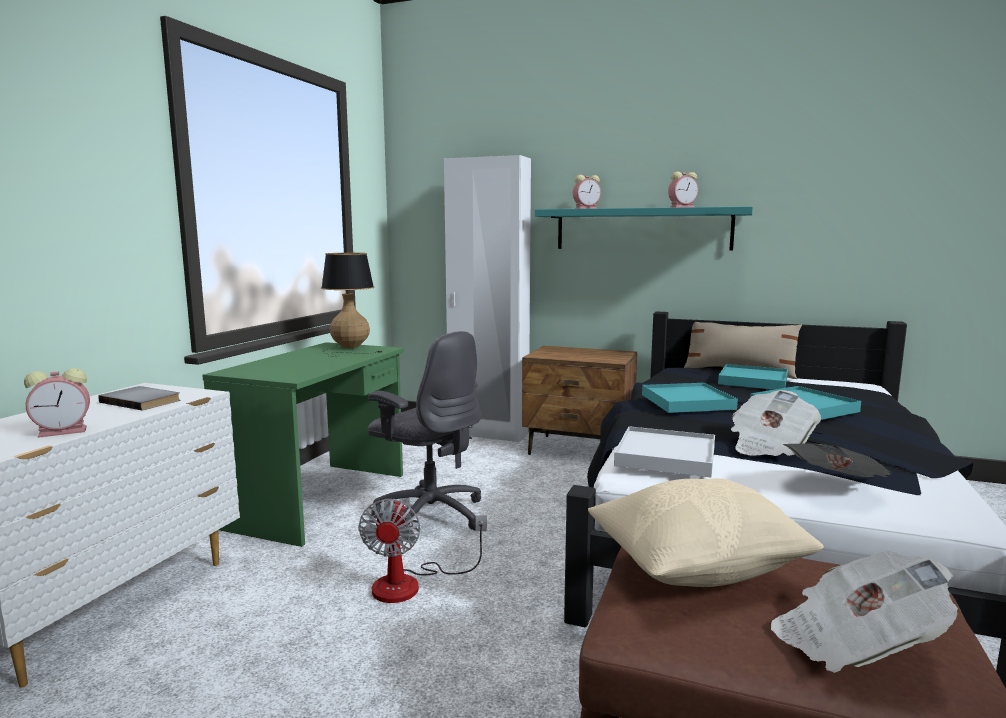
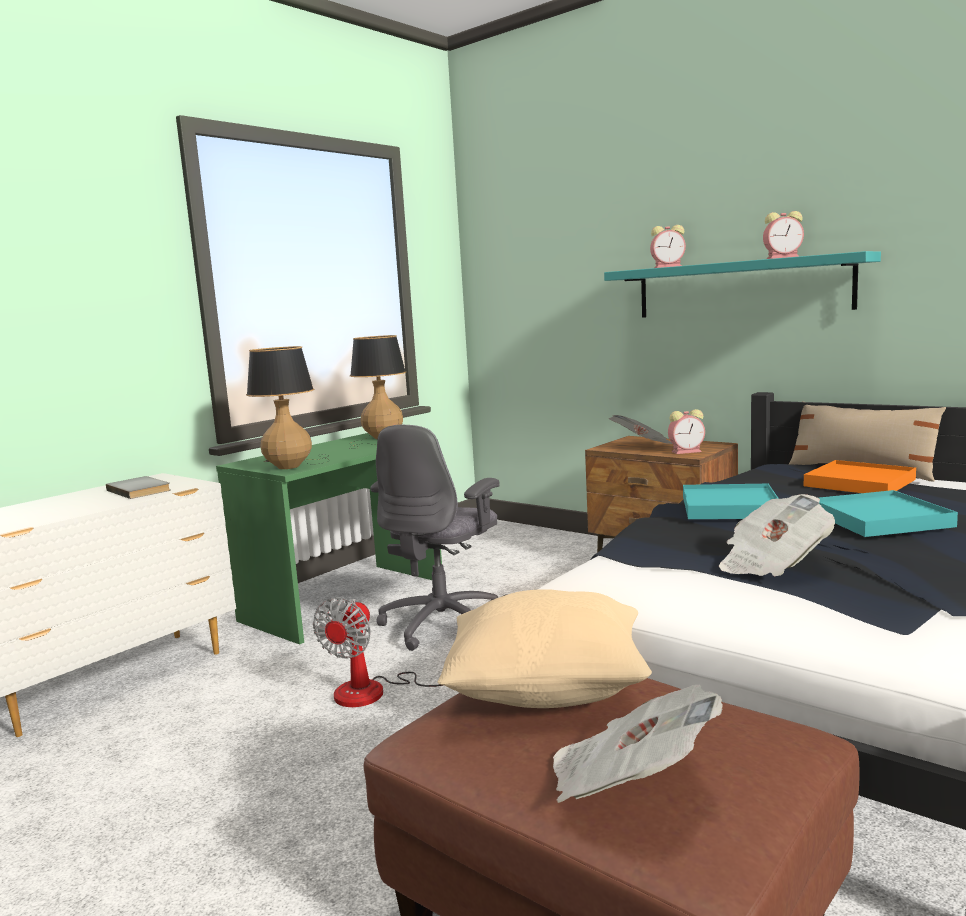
camera: 20 degrees right, 0 degrees up
alarm clock [24,368,90,438] -> alarm clock moved to [668,409,705,454]
grey office chair [368,331,481,530] -> grey office chair turned 60 degrees clockwise [370,425,500,651]
white wardrobe [444,155,531,442] -> none
white tray [614,426,715,477] -> none
turquoise tray [718,364,788,390] -> orange tray [804,460,916,493]
newspaper [783,444,892,477] -> newspaper moved to [609,415,673,444]
none -> table lamp [246,346,328,469]

